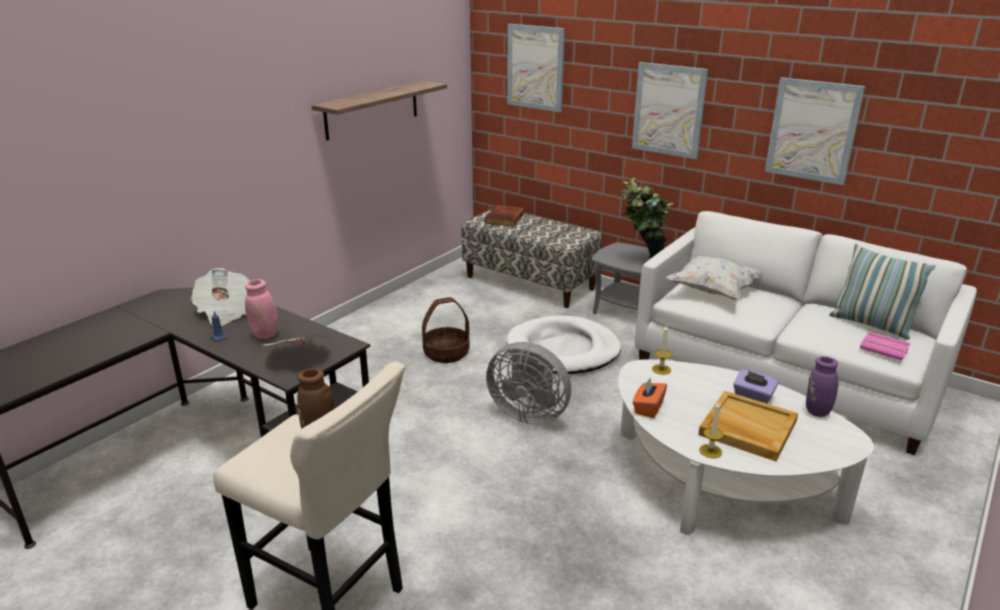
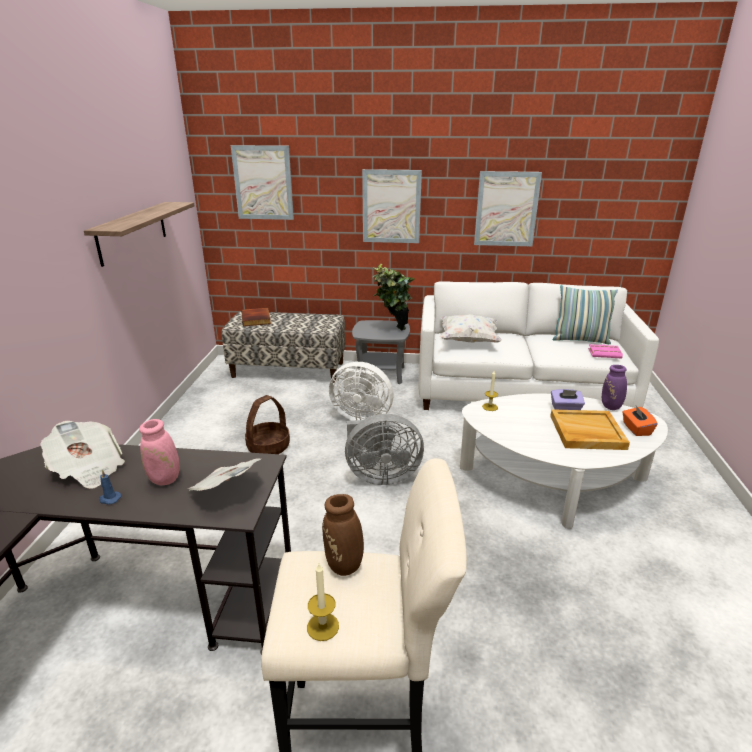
camera: 30 degrees left, 0 degrees up
white dog bed [506,315,621,374] -> white fan [329,362,394,421]
orange tissue box [633,378,667,418] -> orange tissue box moved to [623,406,658,436]
candle [699,401,723,458] -> candle moved to [307,564,339,641]

